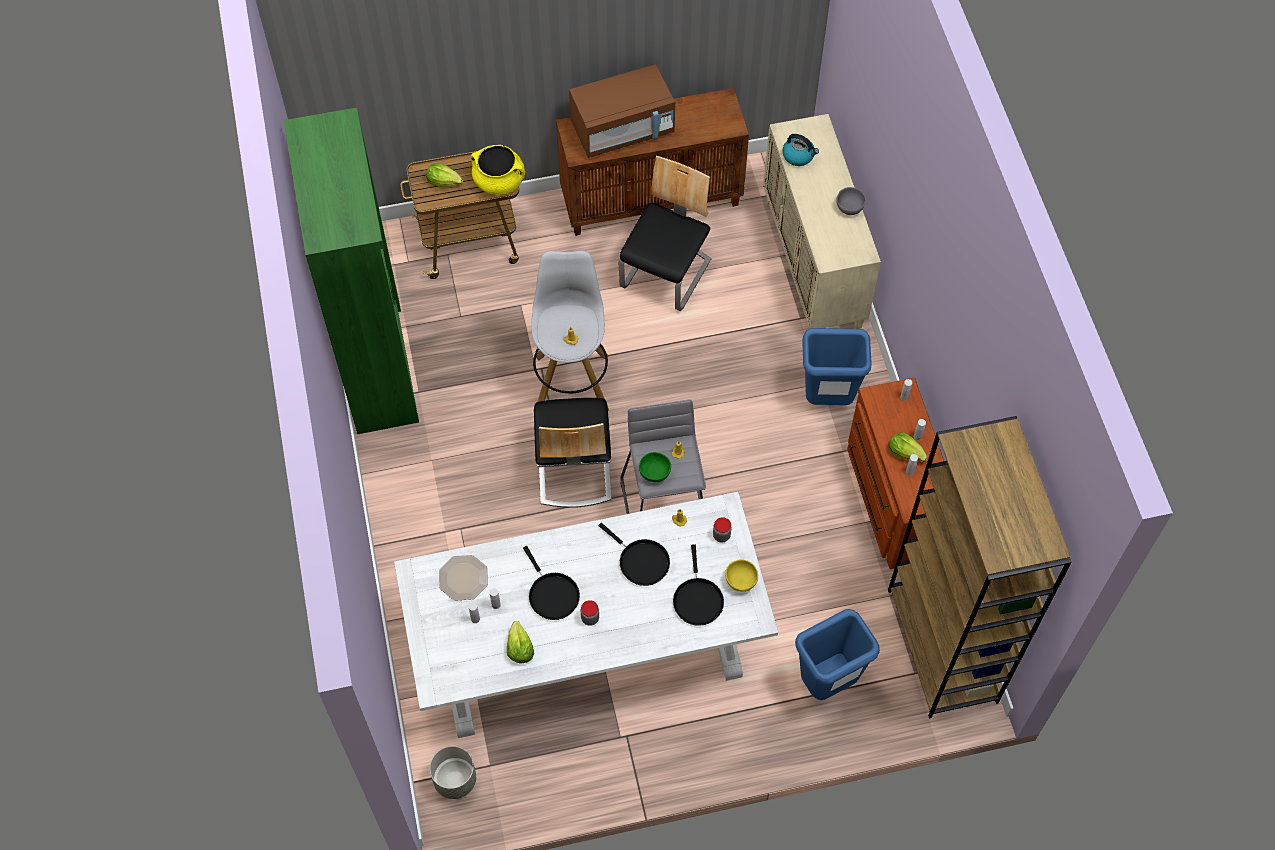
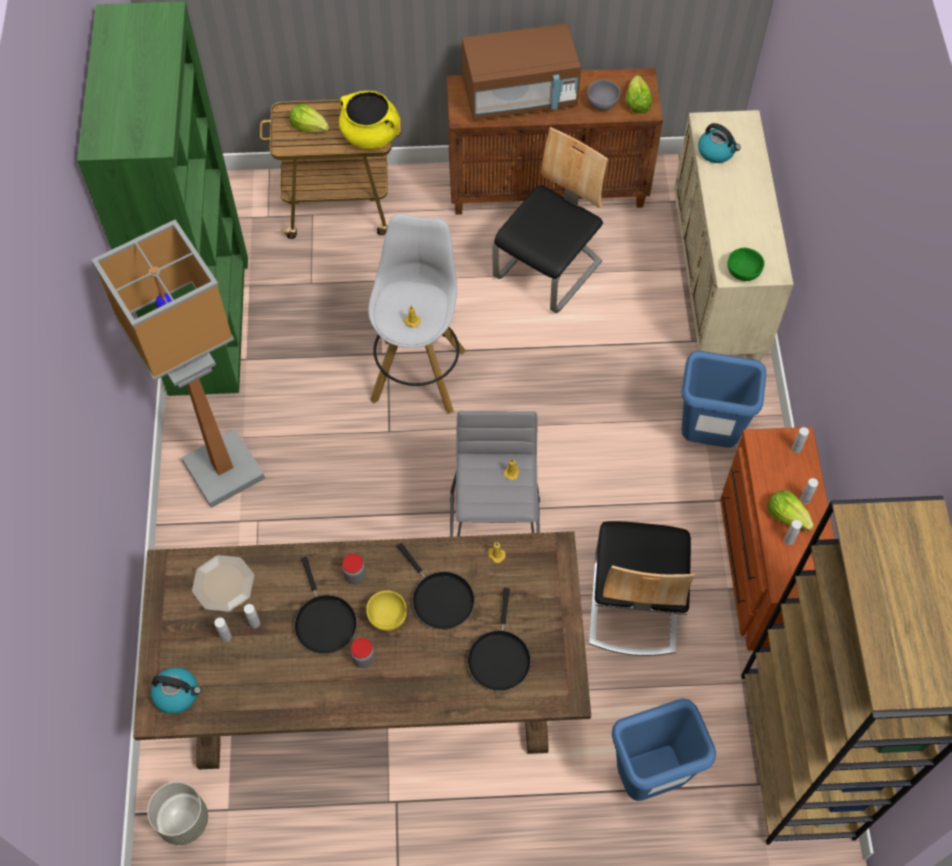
camera: 10 degrees right, 0 degrees up
white dining table [394,492,778,738] -> brown dining table [133,531,591,770]
lettuce [507,621,534,663] -> lettuce moved to [625,75,652,113]
chair [534,398,612,508] -> chair moved to [589,521,695,656]
green bowl [639,452,671,482] -> green bowl moved to [727,248,764,281]
jar [713,517,731,543] -> jar moved to [342,554,366,584]
yellow bowl [725,559,758,592] -> yellow bowl moved to [366,590,407,631]
grey bowl [836,187,866,215] -> grey bowl moved to [587,79,620,111]
none -> floor lamp [91,219,265,508]
none -> kettle [150,667,201,714]

